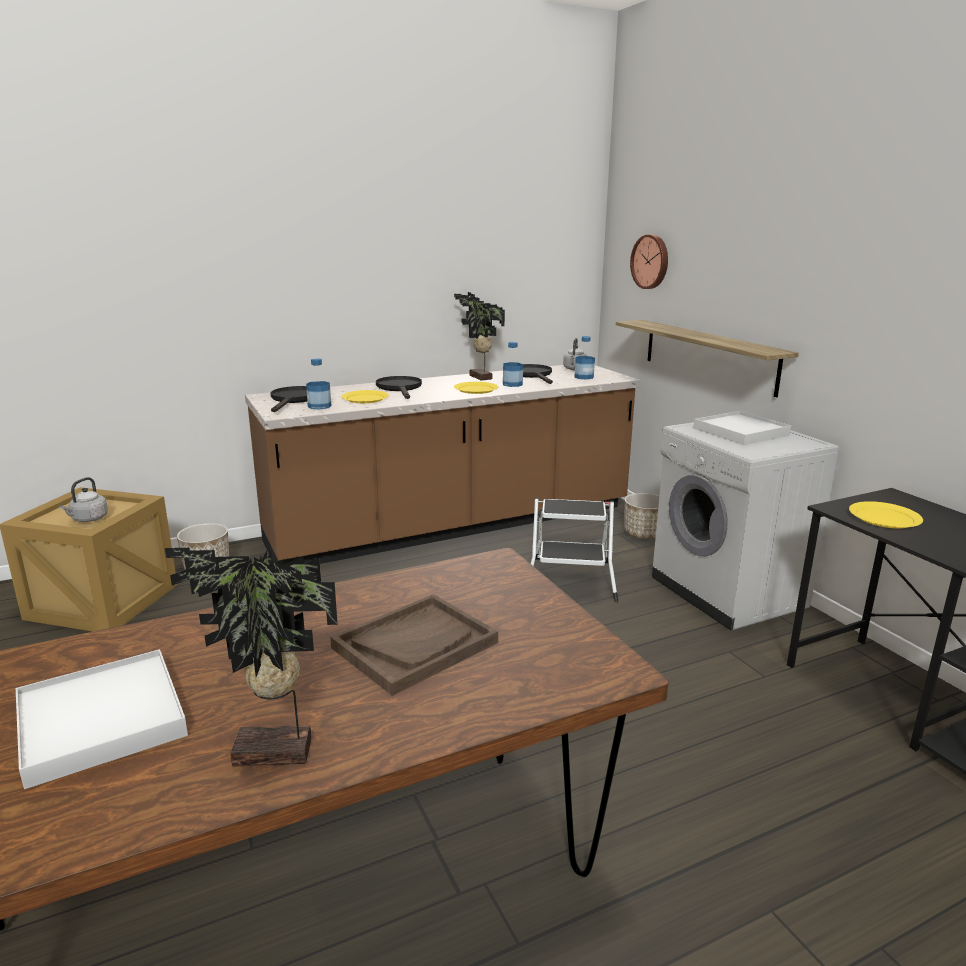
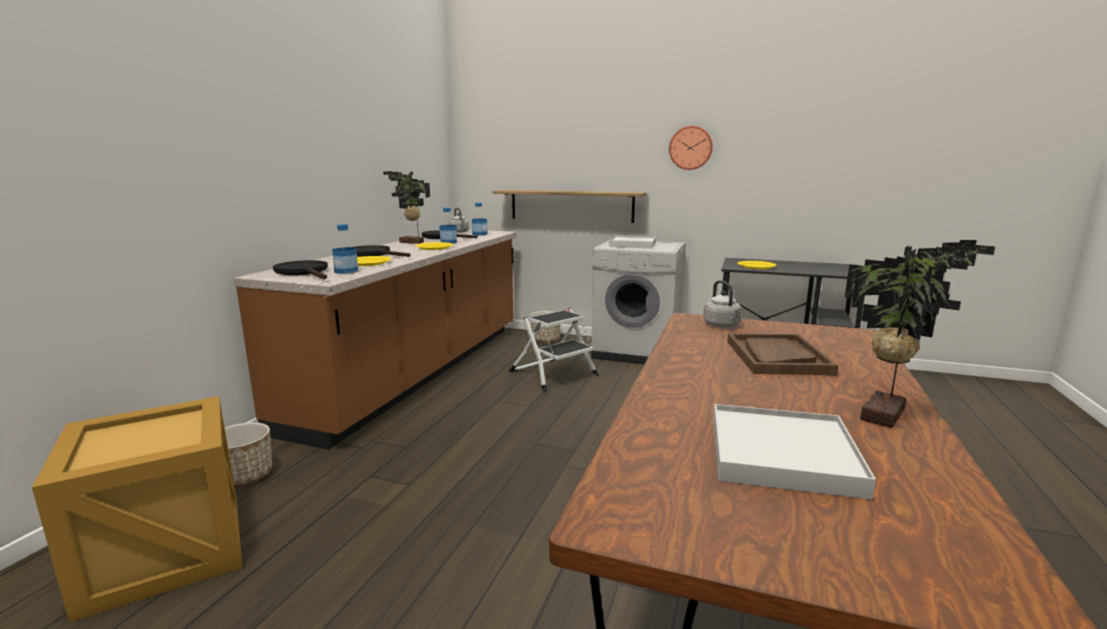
camera: 45 degrees left, 5 degrees down
grey kettle [60,477,108,522] -> grey kettle moved to [703,280,742,328]
wall clock [630,234,668,289] -> wall clock moved to [669,126,713,170]

